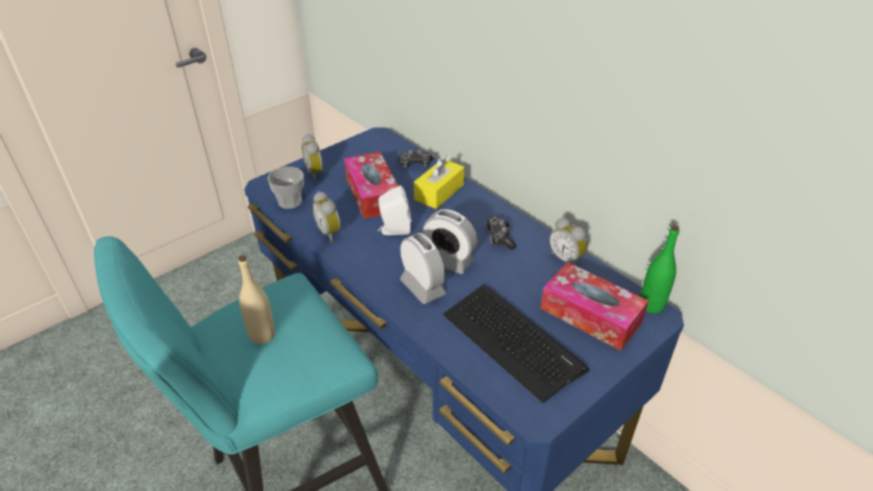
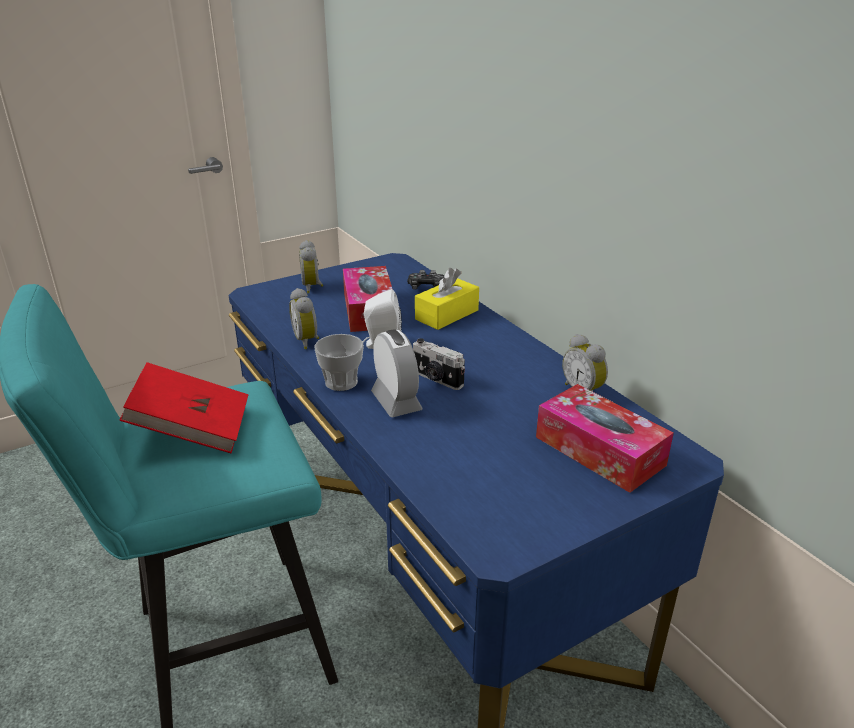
camera: 10 degrees right, 10 degrees down
beige bottle [238,255,275,344] -> red book [119,362,248,453]
cup [267,167,304,209] -> cup moved to [314,334,364,391]
alarm clock [422,209,478,274] -> camera [413,338,465,390]
keyboard [443,285,590,403] -> none
game controller [486,216,516,250] -> none
green bottle [640,225,679,313] -> none

